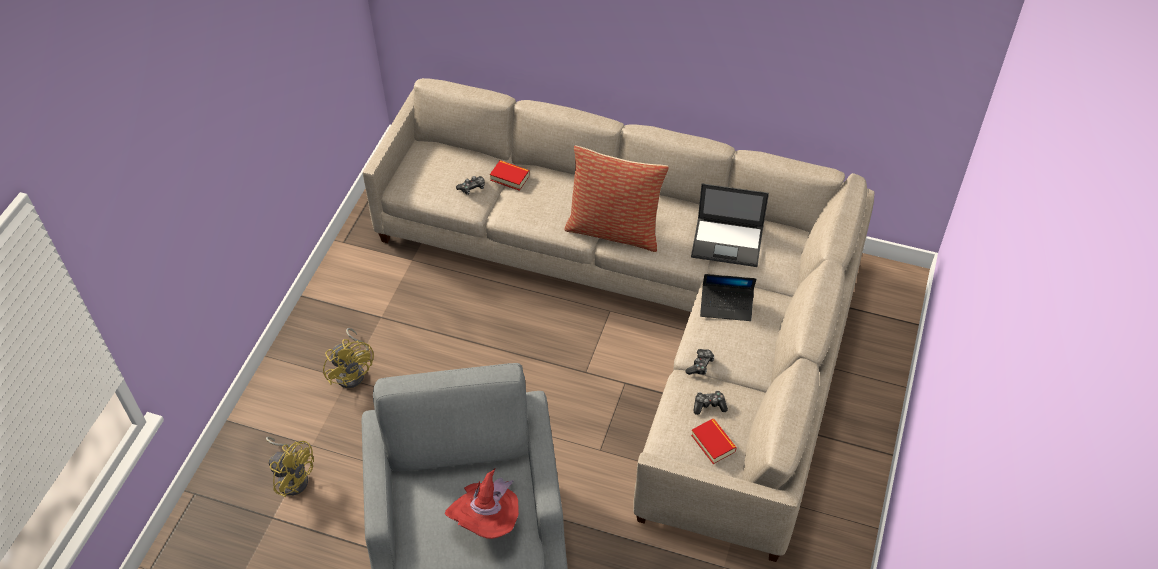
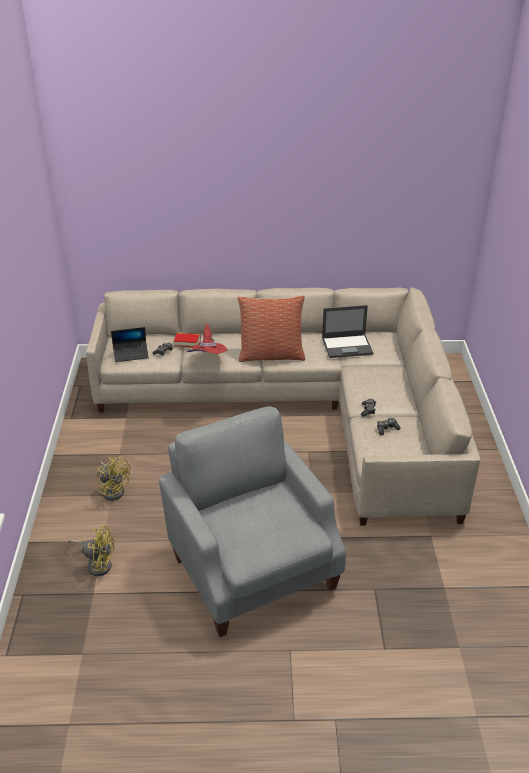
camera: 20 degrees left, 15 degrees down
red hat [445,469,519,539] -> red hat moved to [187,324,228,354]
book [691,419,737,464] -> none
laptop [700,274,756,321] -> laptop moved to [111,327,149,362]

